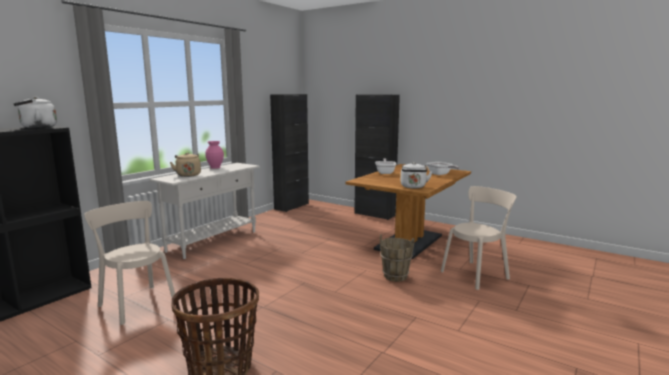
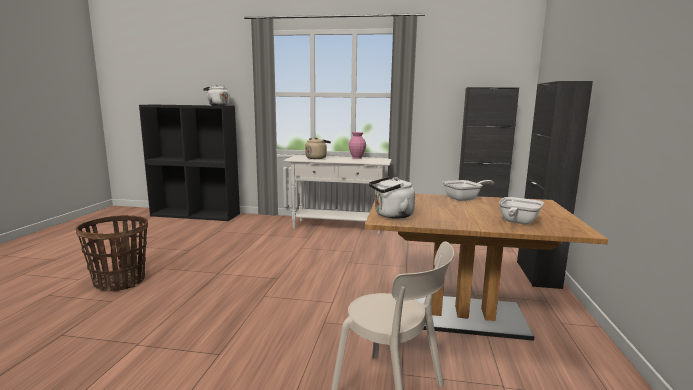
camera: 65 degrees right, 0 degrees up
beige chair [84,201,175,325] -> none
brown bucket [380,234,414,282] -> none

